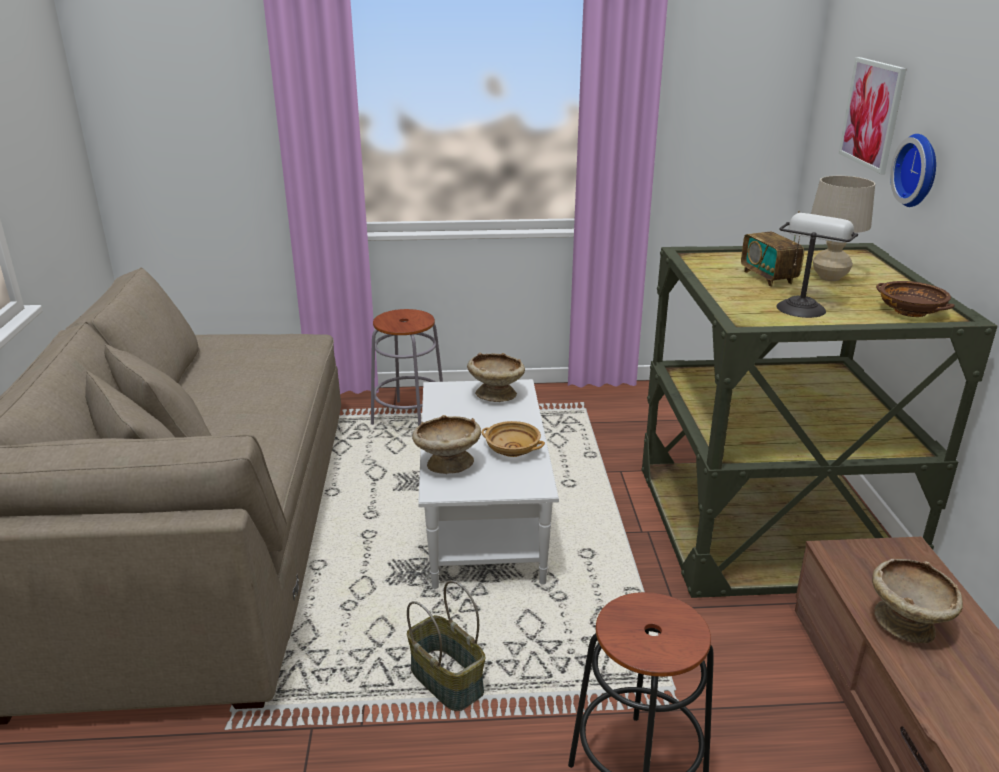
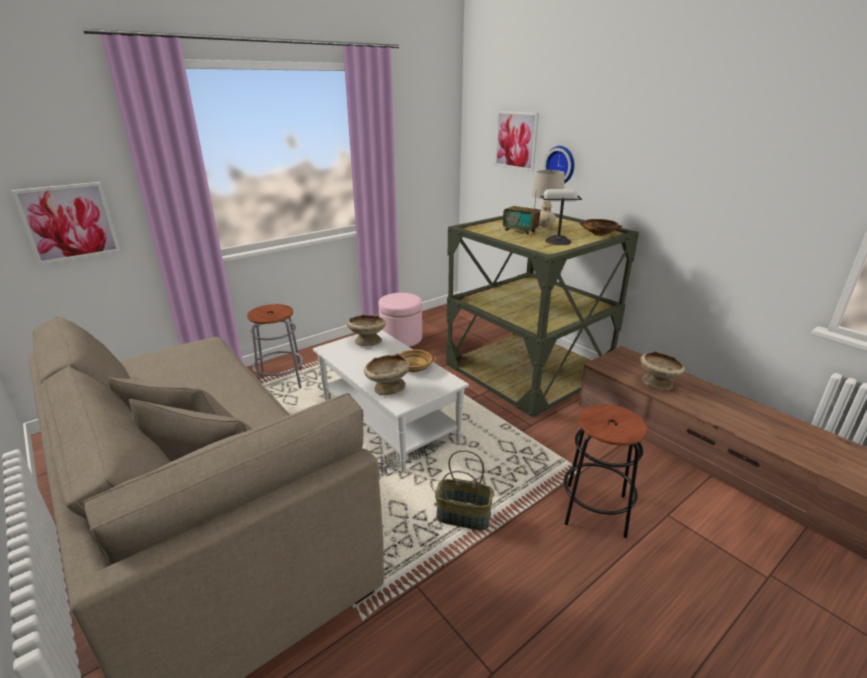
camera: 35 degrees left, 0 degrees up
none -> picture [11,182,121,265]
none -> pink ottoman [378,293,422,347]

